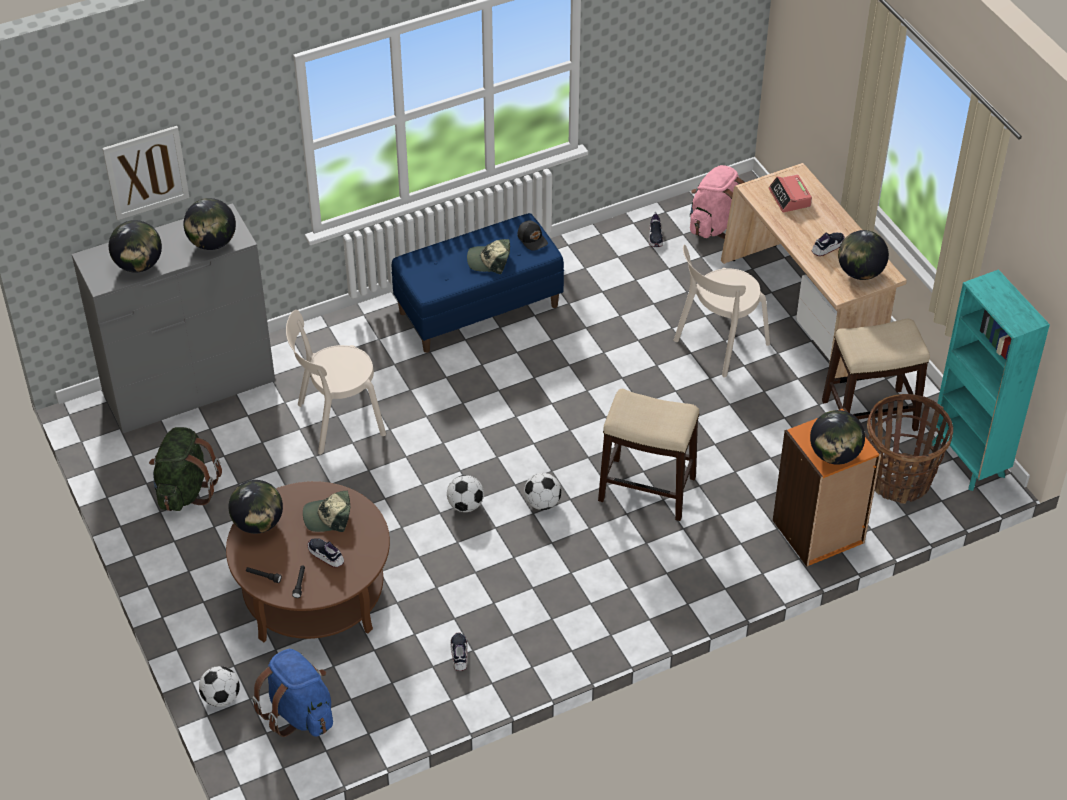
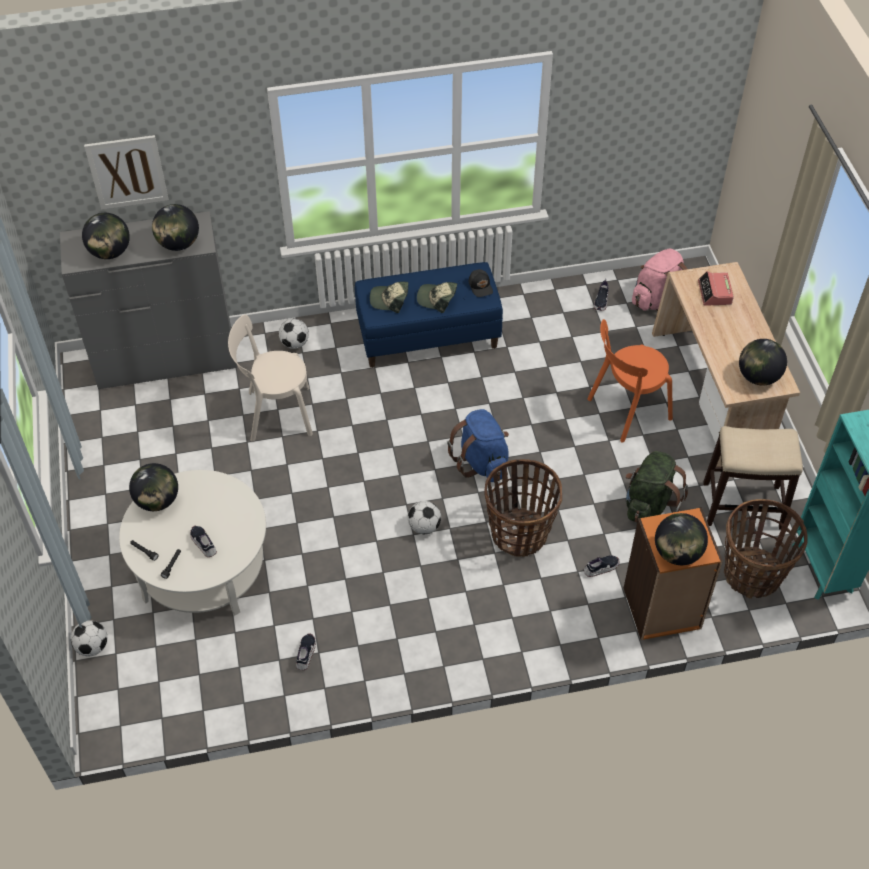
camera: 15 degrees right, 5 degrees up
green backpack [149,427,222,511] -> green backpack moved to [626,451,688,523]
brown coffee table [226,481,390,642] -> white coffee table [119,470,266,616]
blue backpack [252,649,333,737] -> blue backpack moved to [447,409,509,482]
cap [303,491,350,532] -> cap moved to [370,282,408,313]
football [447,475,484,512] -> football moved to [279,319,309,349]
stool [598,389,700,521] -> basket [484,459,562,557]
beige chair [673,244,770,378] -> orange chair [587,319,673,443]
shoe [812,233,845,256] -> shoe moved to [584,555,620,577]

